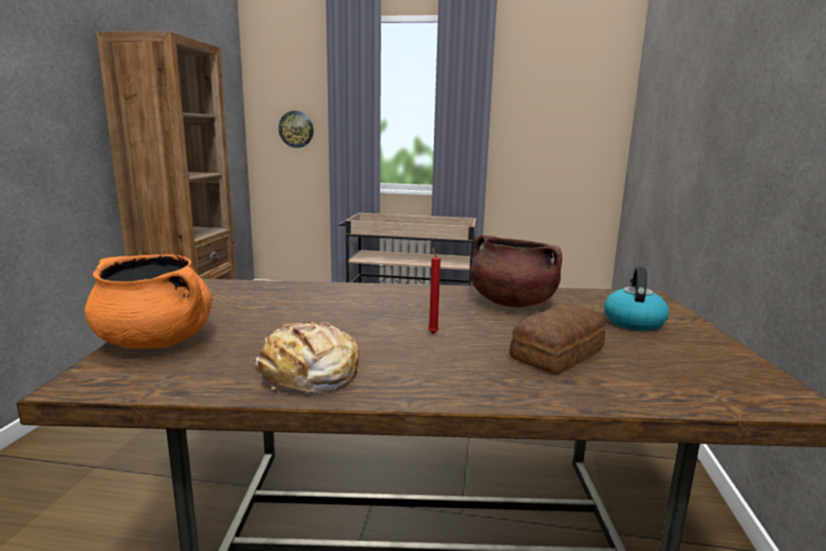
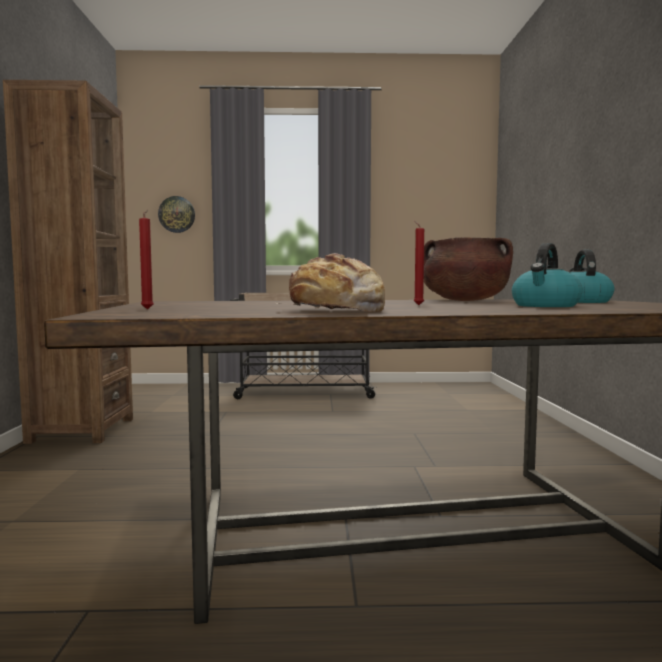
camera: 10 degrees left, 10 degrees down
orange cooking pot [84,254,212,349] -> red candle [139,210,154,310]
bread [510,304,606,374] -> kettle [512,243,583,307]

